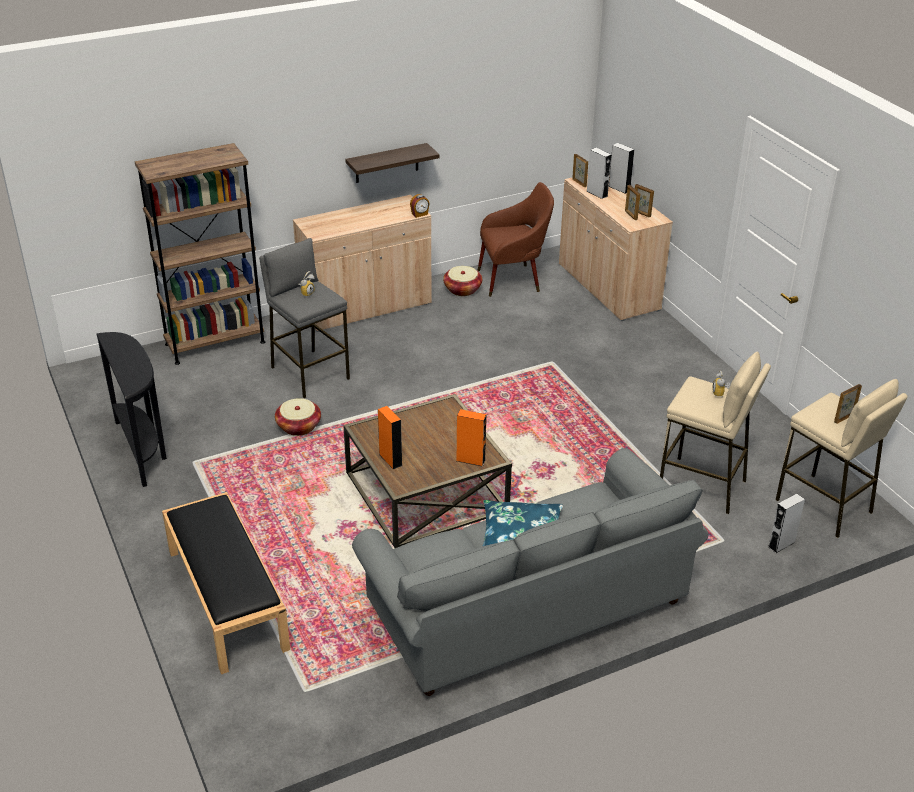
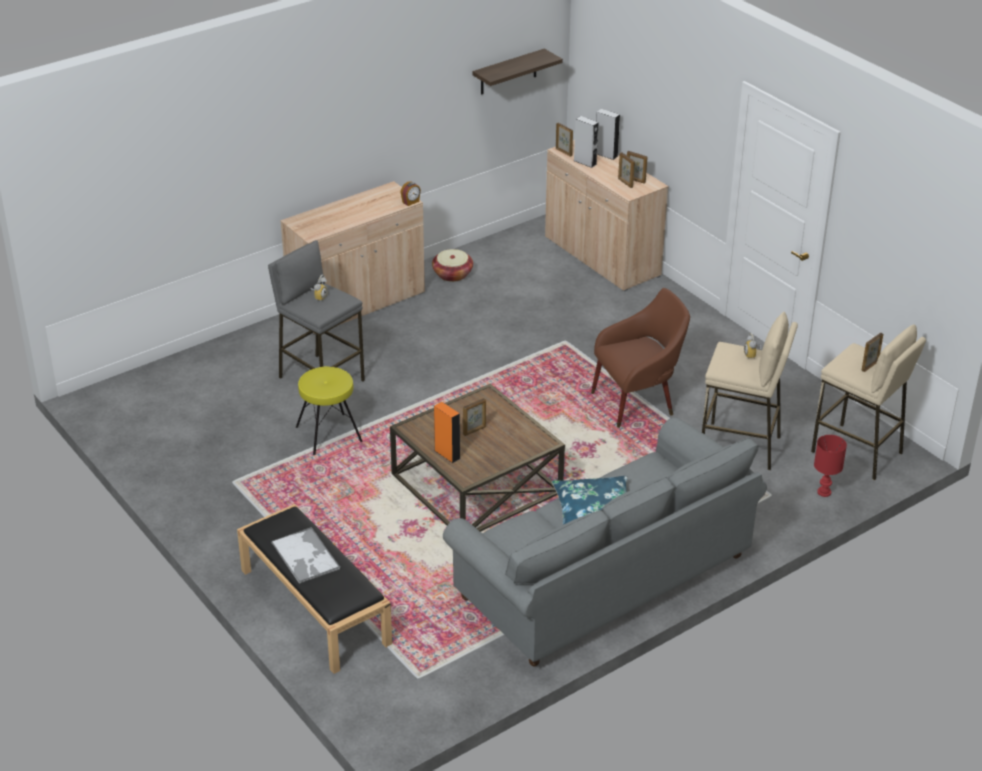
camera: 10 degrees left, 0 degrees up
black console table [96,332,167,487] -> none
brown bookcase [135,143,265,365] -> none
basket [275,398,321,436] -> yellow stool [296,366,363,455]
shelf [345,143,440,183] -> shelf moved to [472,49,563,95]
orange speaker [456,409,486,467] -> none
brown armchair [478,182,554,297] -> brown armchair moved to [591,288,690,428]
grey speaker [768,493,805,553] -> red table lamp [814,435,847,497]
none -> tray [271,527,340,584]
none -> picture frame [463,398,486,436]

